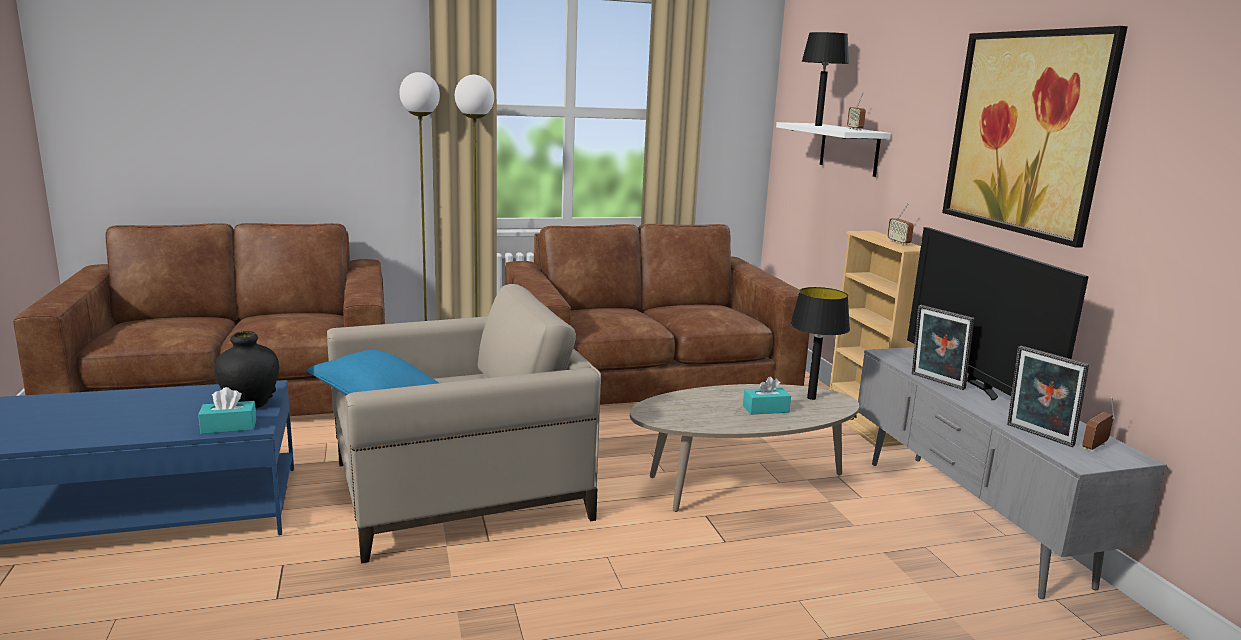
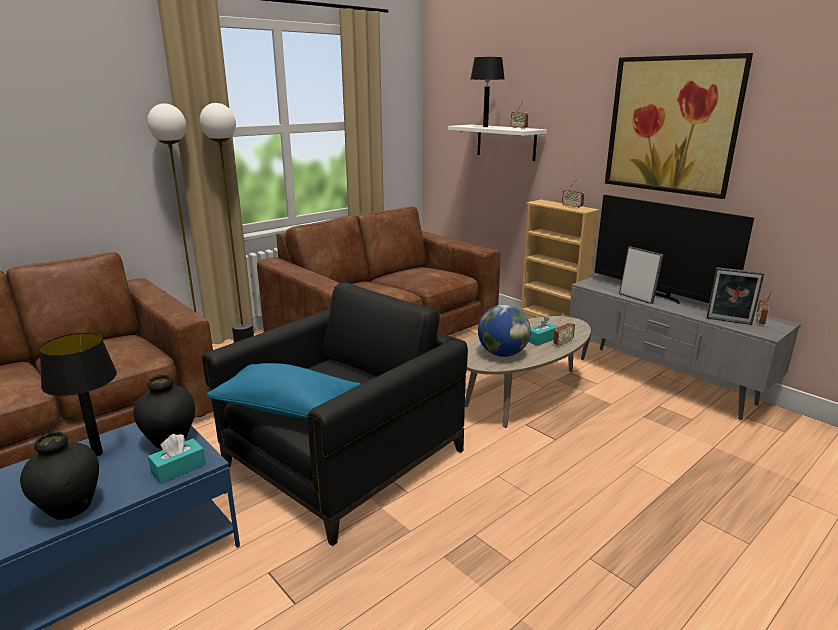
camera: 25 degrees left, 5 degrees up
beige armchair [327,284,601,564] -> black armchair [202,282,468,546]
black table lamp [790,287,850,400] -> black table lamp moved to [39,333,117,456]
picture frame [912,305,974,390] -> picture frame turned 150 degrees counterclockwise [619,246,664,304]
none -> black vase [20,432,99,520]
none -> globe [478,305,531,357]
none -> radio [553,312,575,346]

